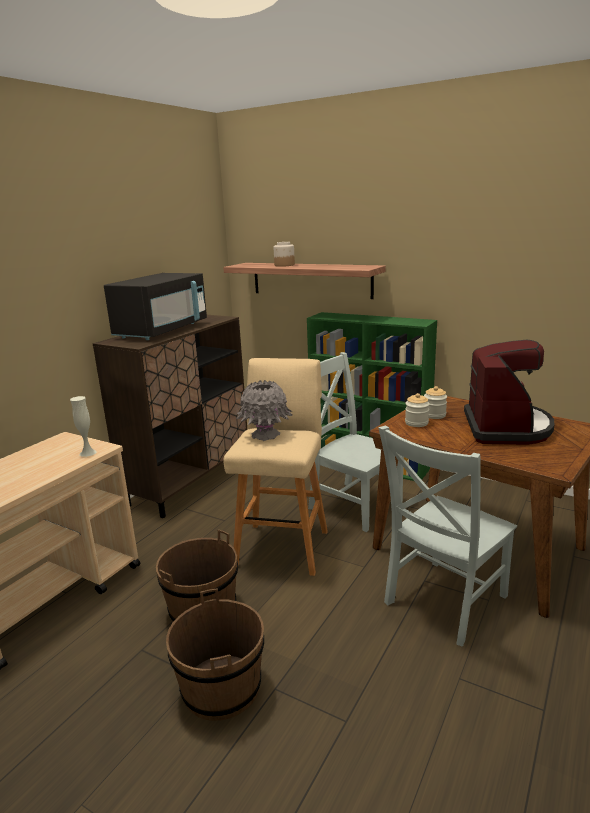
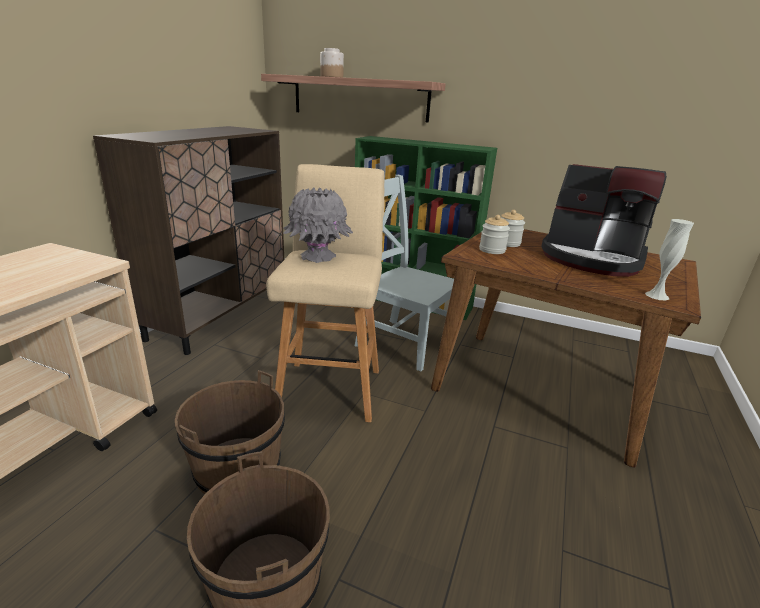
camera: 10 degrees left, 5 degrees up
white vase [70,396,97,457] -> white vase moved to [645,219,694,301]
black microwave [104,273,207,340] -> none
grey chair [378,426,517,647] -> none
coffee machine [464,340,554,445] -> coffee machine turned 120 degrees clockwise [541,164,667,277]

